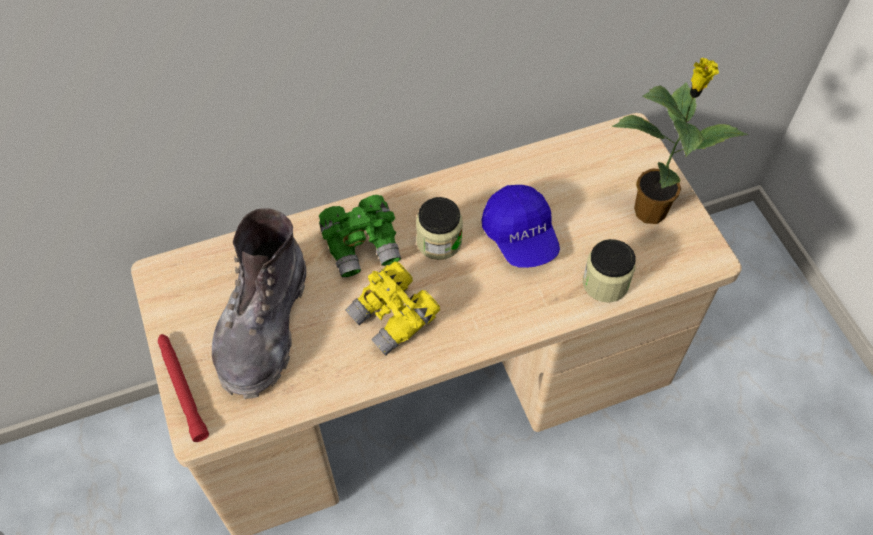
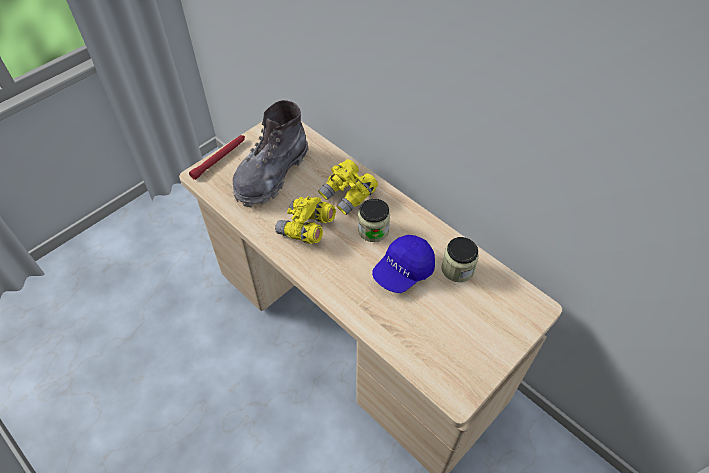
camera: 65 degrees right, 5 degrees down
grey boot [212,208,306,399] -> grey boot turned 45 degrees counterclockwise [233,100,308,207]
green binoculars [319,195,401,278] -> yellow binoculars [318,159,378,215]
jar [583,239,635,302] -> jar moved to [442,237,479,282]
potted plant [612,58,749,224] -> none

